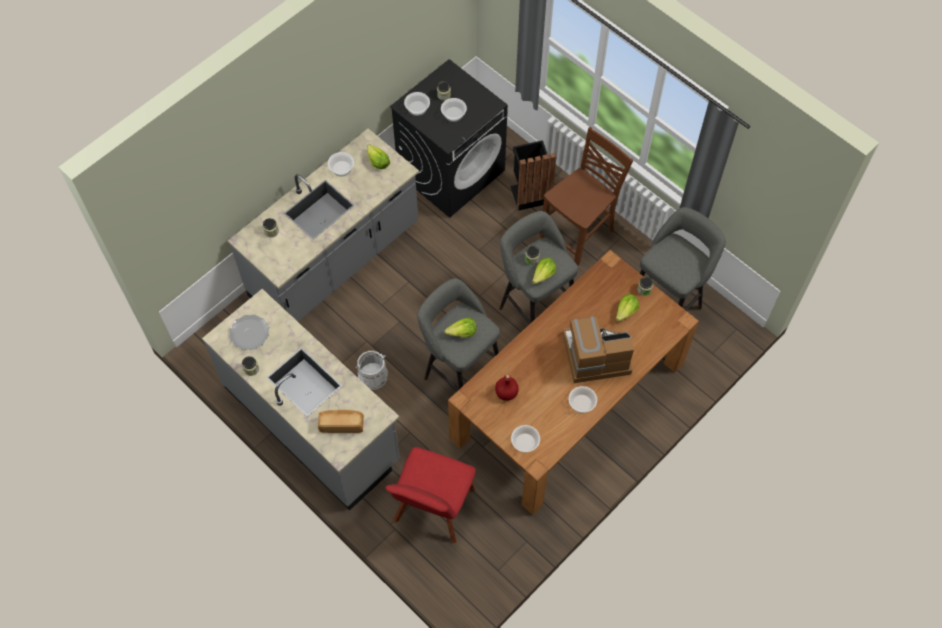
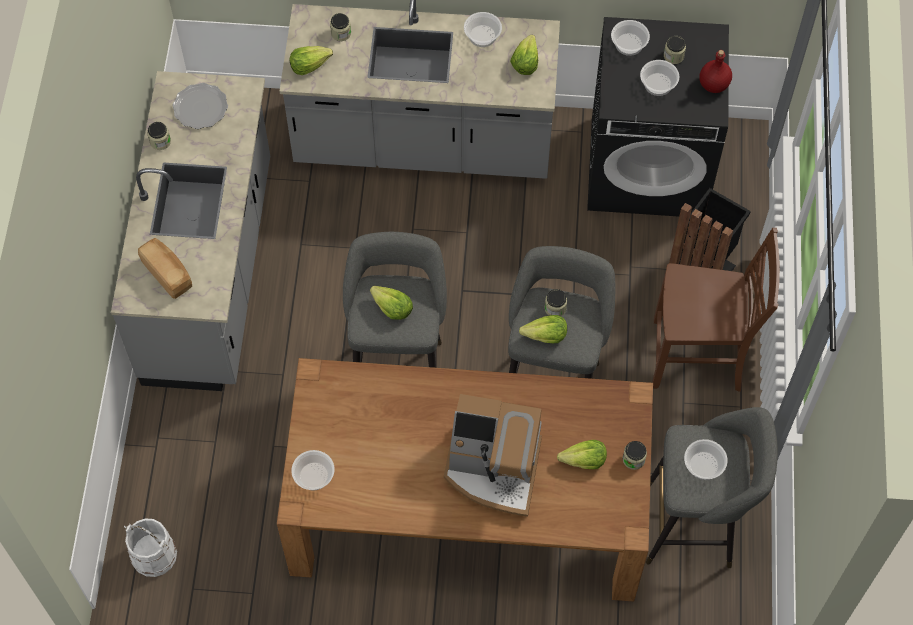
camera: 50 degrees right, 0 degrees up
white bucket [356,351,388,390] -> white bucket moved to [124,519,177,577]
red chair [385,447,476,543] -> none
red bottle [495,374,519,401] -> red bottle moved to [699,50,732,93]
coffee machine [563,316,634,383] -> coffee machine turned 150 degrees clockwise [444,394,542,517]
bowl [568,386,597,413] -> bowl moved to [684,439,727,480]
none -> lettuce [289,46,333,75]

